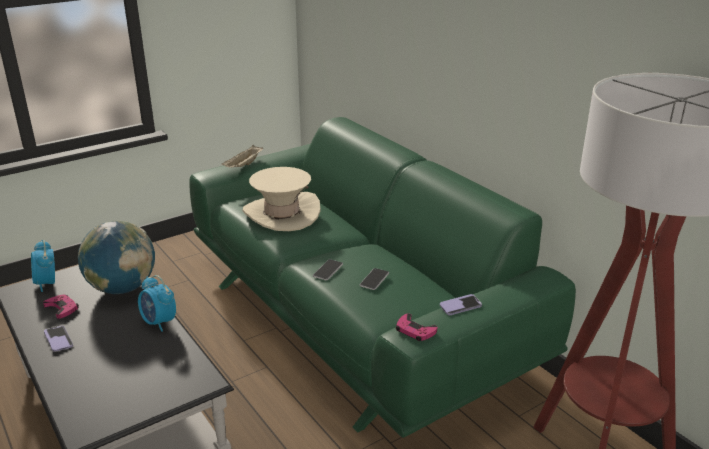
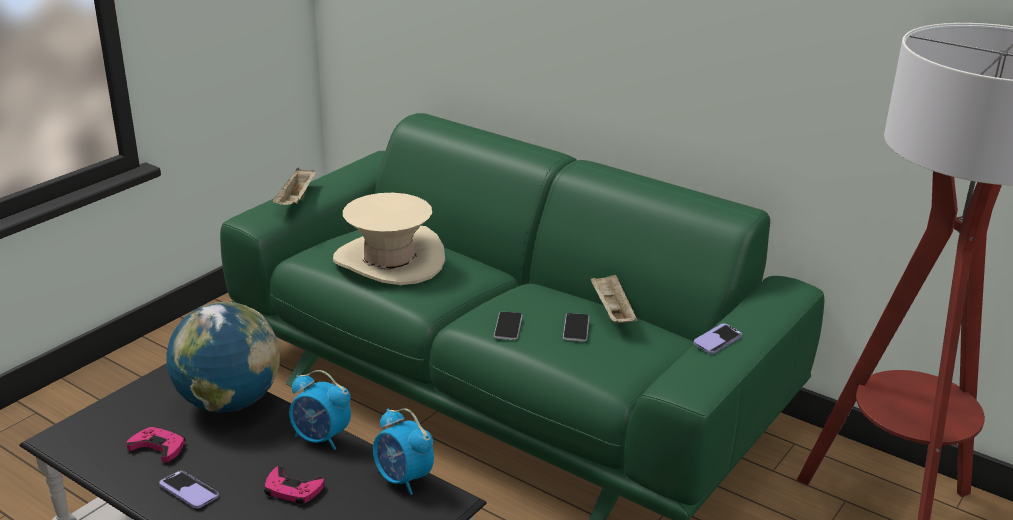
camera: 20 degrees left, 0 degrees up
alarm clock [31,240,55,292] -> alarm clock moved to [373,408,434,495]
pink game controller [396,313,437,341] -> pink game controller moved to [264,466,324,504]
none -> beige tray [590,274,637,323]

